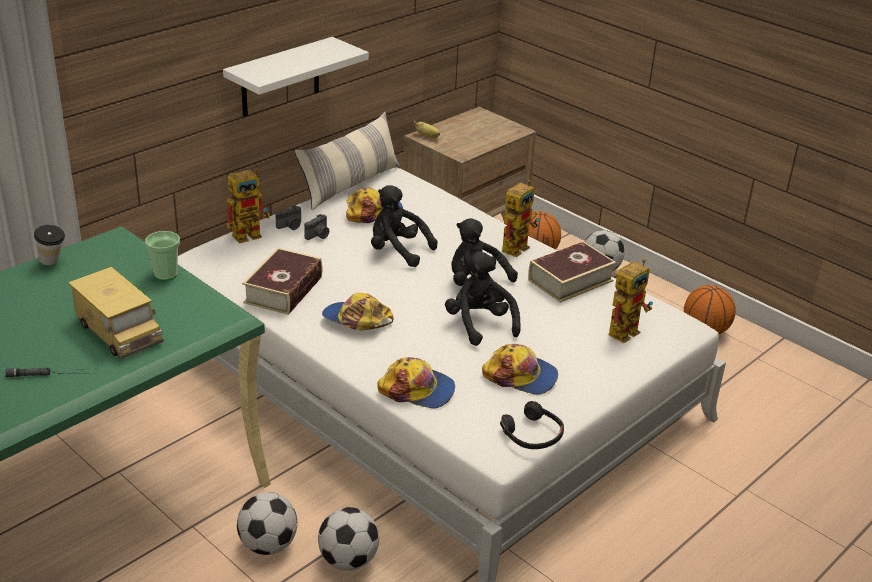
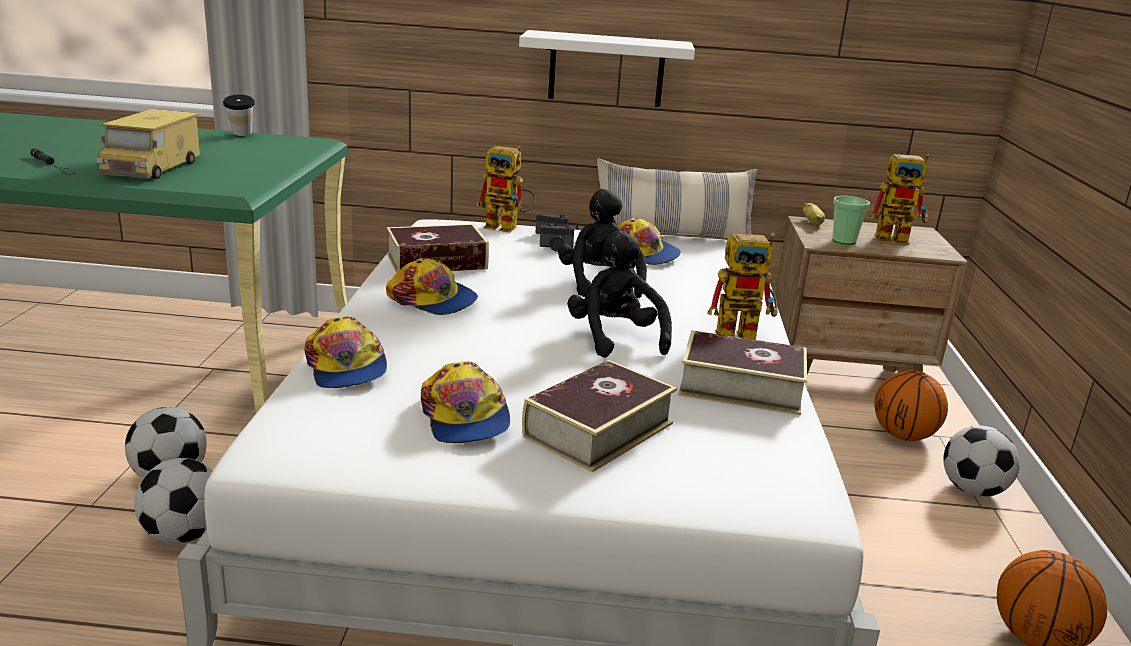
camera: 50 degrees right, 10 degrees down
cup [145,231,180,281] -> cup moved to [832,196,870,245]
cap [322,293,394,331] -> cap turned 135 degrees clockwise [386,258,478,315]
black plush toy [445,251,521,346] -> none
black headphones [500,401,564,449] -> none
toy robot [608,259,653,343] -> toy robot moved to [869,153,930,245]
none -> book [522,360,677,473]

